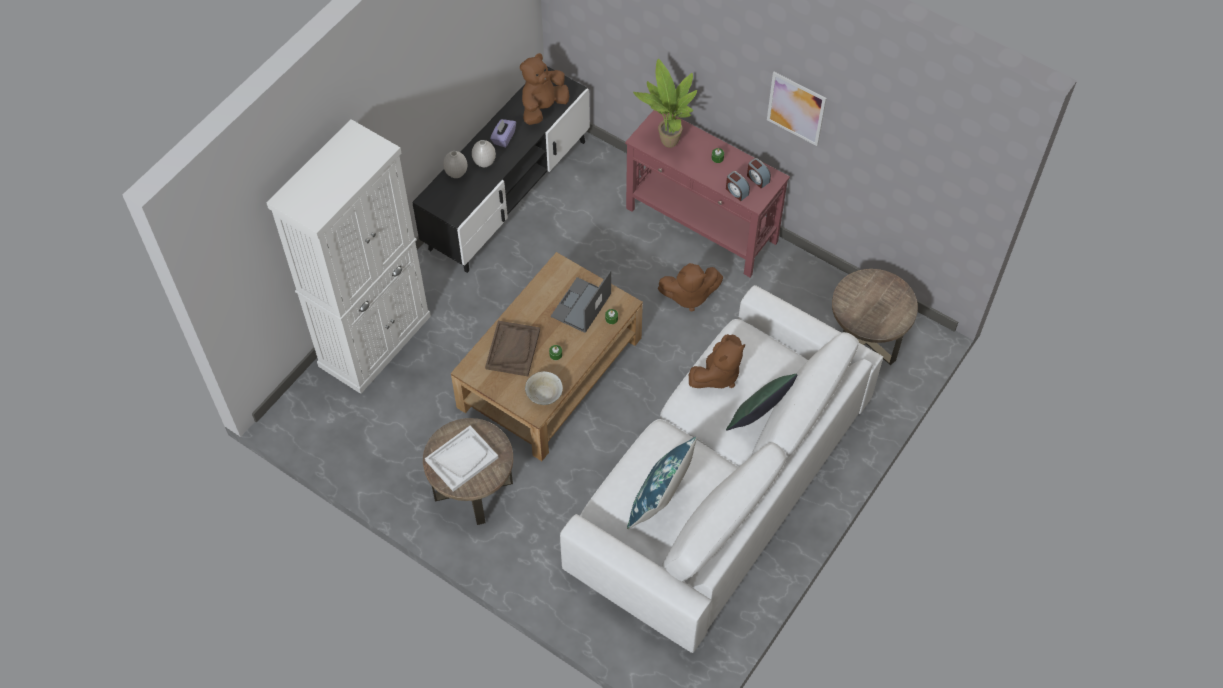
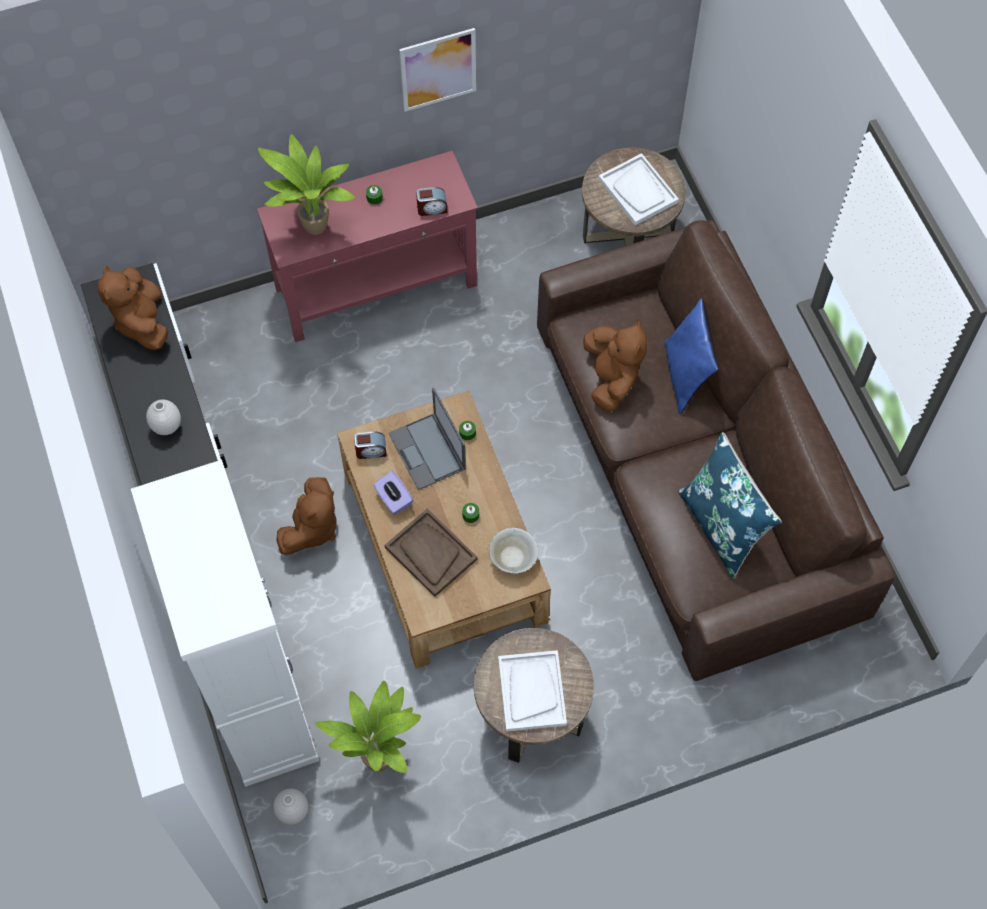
camera: 55 degrees left, 5 degrees up
white vase [443,151,467,178] -> white vase moved to [273,788,308,825]
purple tissue box [490,119,516,148] -> purple tissue box moved to [373,471,413,515]
white sofa [560,285,883,653] -> brown sofa [537,220,895,681]
brown plush toy [658,263,723,311] -> brown plush toy moved to [276,477,336,555]
green pillow [726,374,797,430] -> blue pillow [664,298,719,414]
alarm clock [747,158,771,189] -> alarm clock moved to [354,431,387,459]
none -> potted plant [315,681,421,773]
none -> white tray [598,153,679,225]

